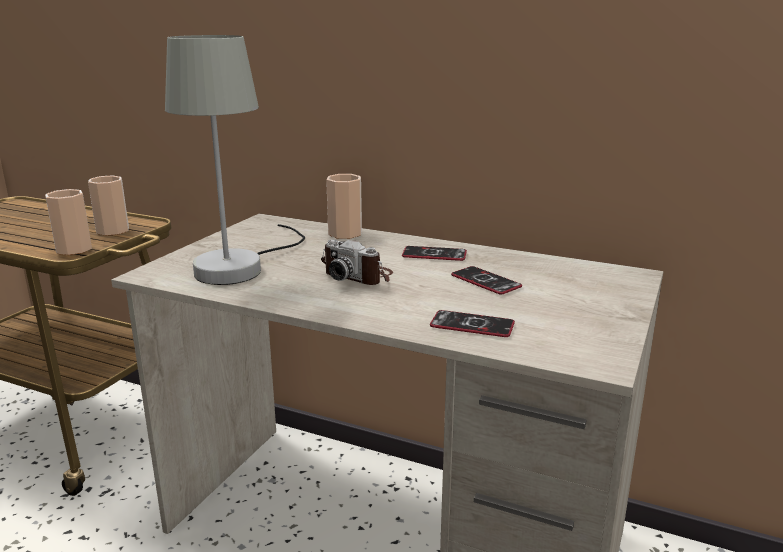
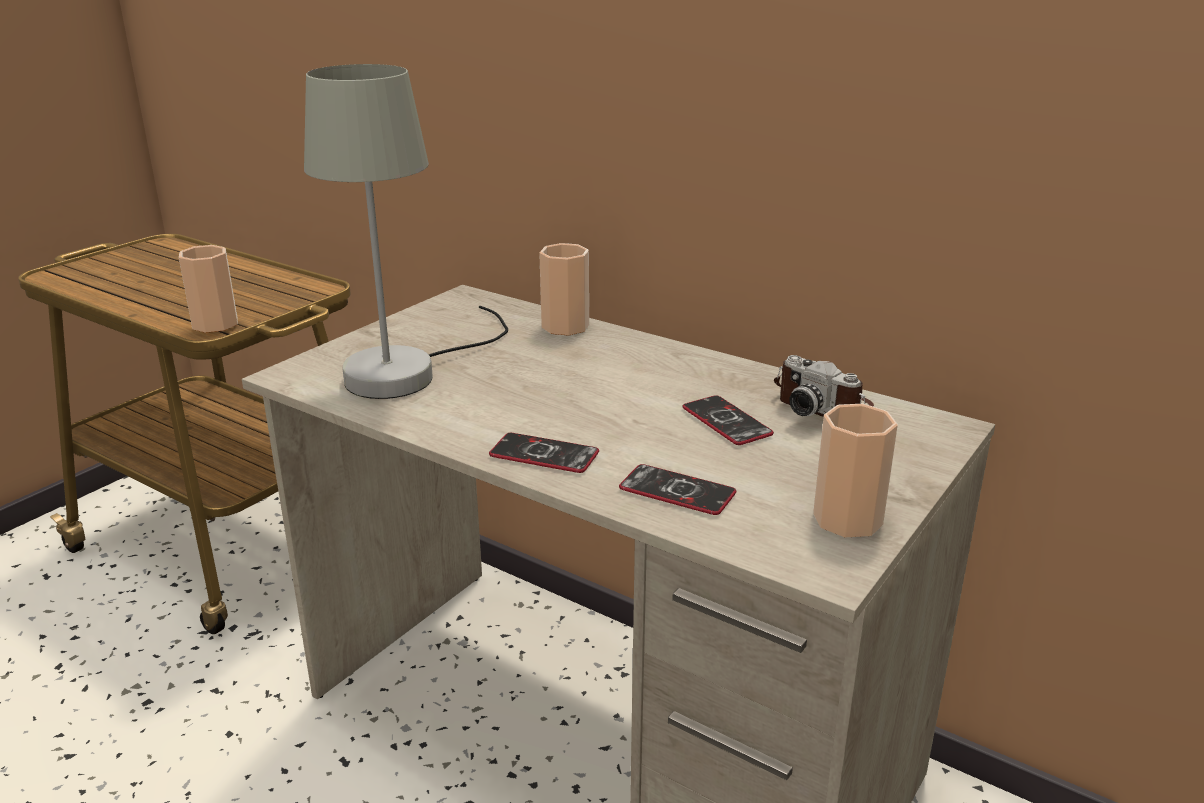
camera: 10 degrees right, 5 degrees up
cup [88,175,129,236] -> cup moved to [813,404,898,537]
camera [321,239,393,285] -> camera moved to [774,355,874,417]
phone [402,246,467,261] -> phone moved to [489,433,599,473]

